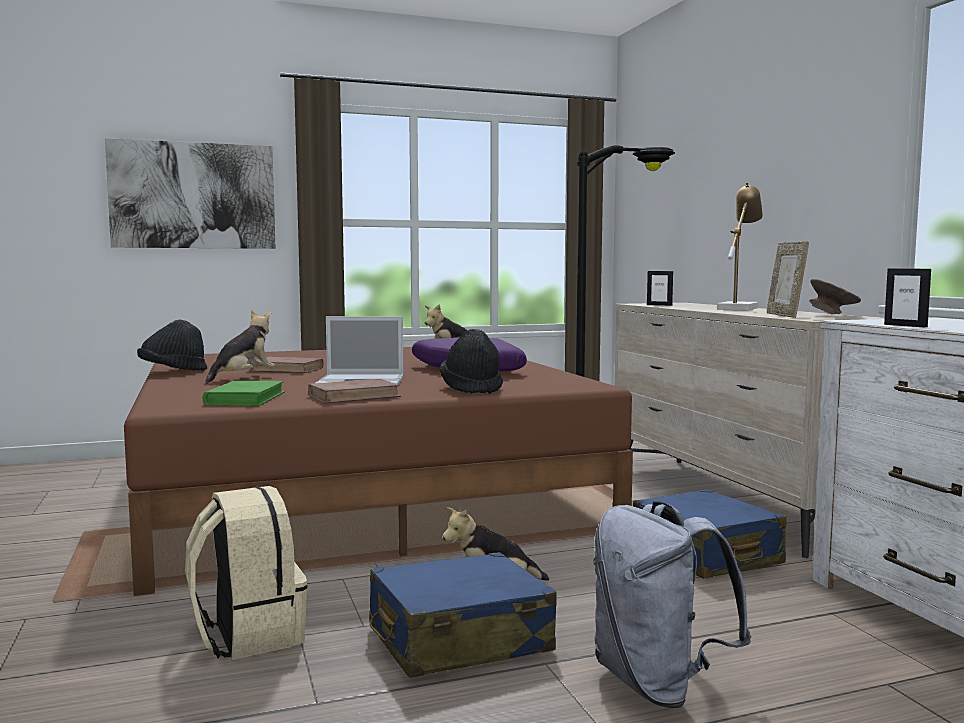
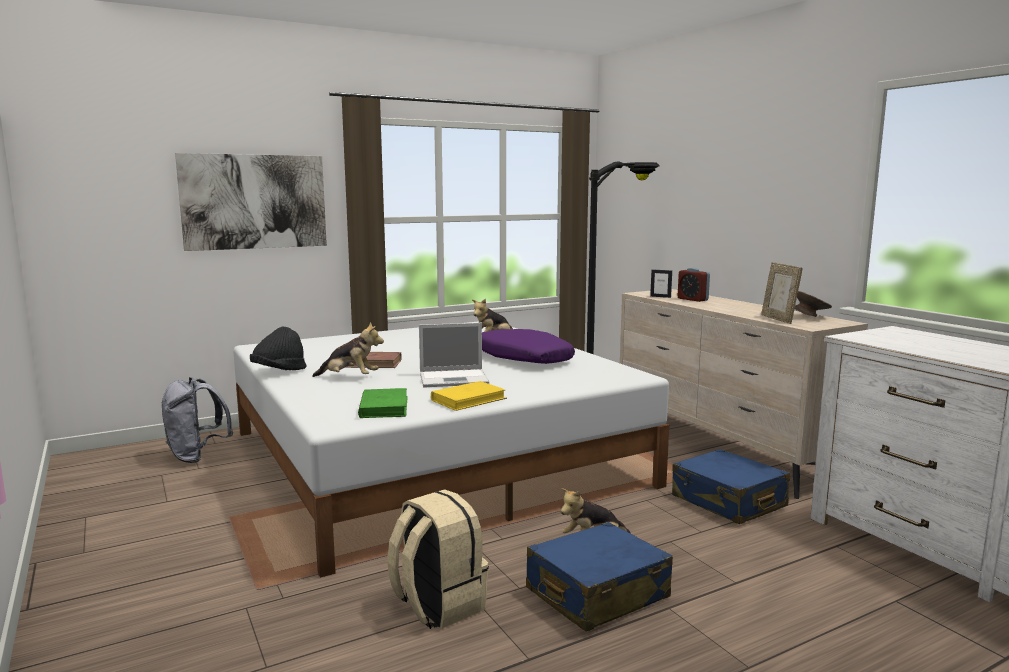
camera: 10 degrees left, 5 degrees up
brown bed [124,347,633,596] -> white bed [233,321,669,578]
plush toy [205,310,275,384] -> plush toy turned 75 degrees clockwise [312,322,384,377]
brown book [308,379,401,404] -> yellow book [431,381,507,411]
black hat [440,329,503,394] -> none
grey backpack [593,501,751,708] -> grey backpack moved to [162,377,233,463]
table lamp [717,182,763,310] -> none
picture frame [884,268,931,327] -> none
none -> alarm clock [678,268,710,302]

